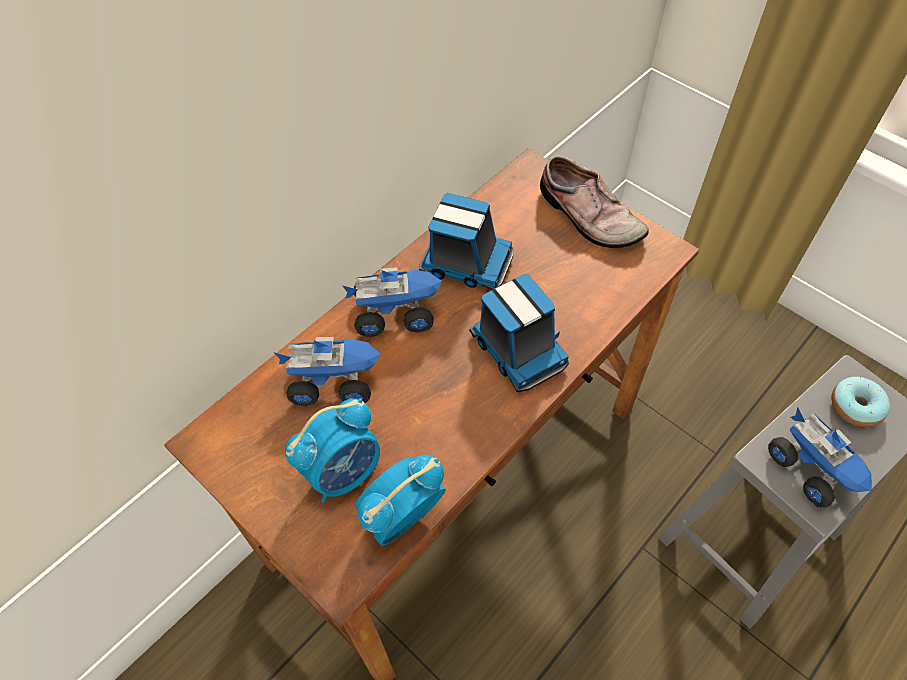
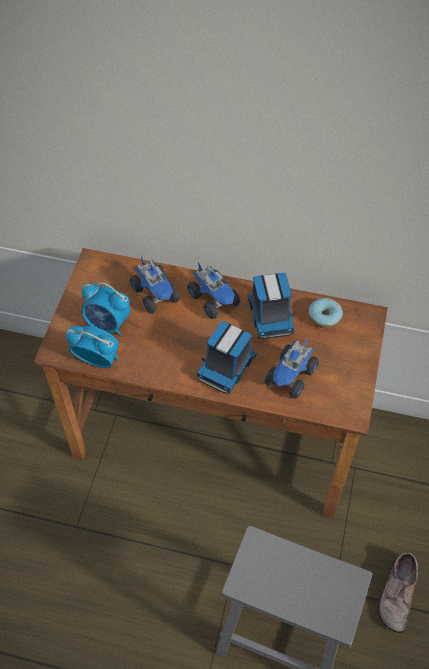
camera: 60 degrees right, 0 degrees up
shoe [540,155,649,248] -> shoe moved to [378,552,418,633]
toy truck [768,407,871,508] -> toy truck moved to [264,338,319,399]
donut [831,377,890,427] -> donut moved to [308,298,343,329]

